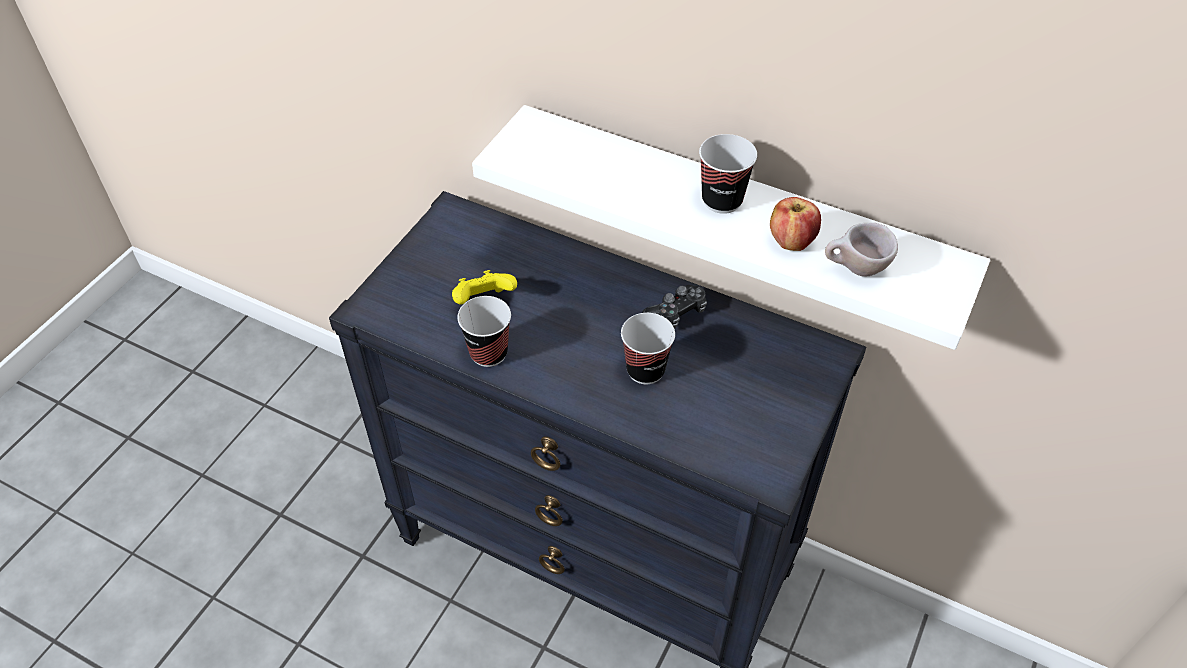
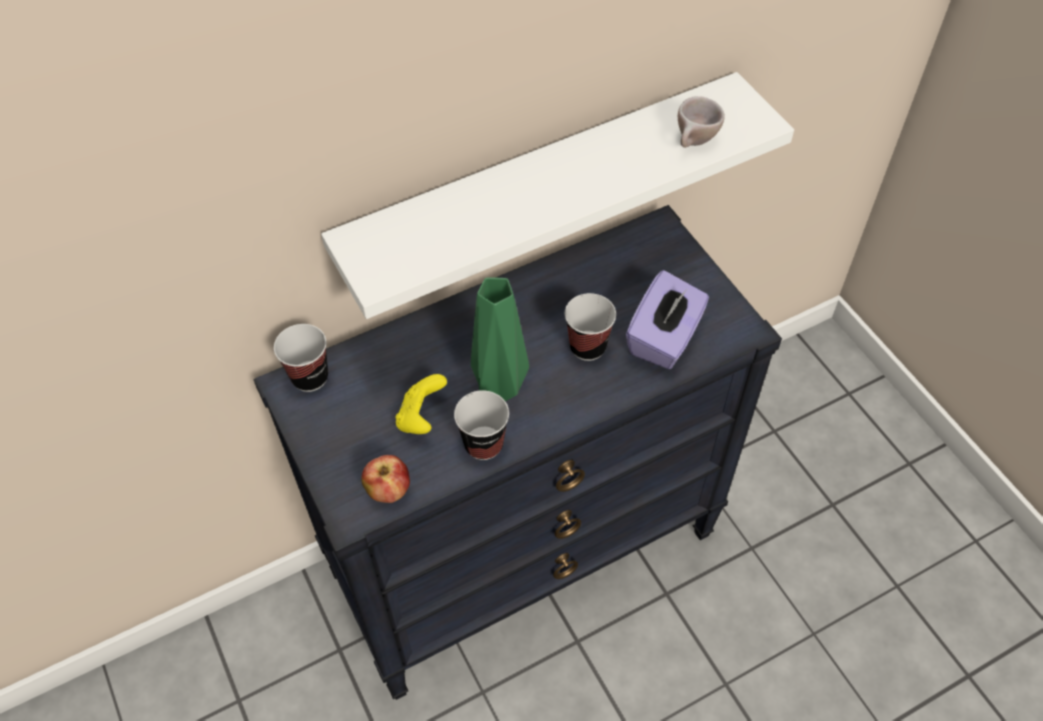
camera: 55 degrees left, 5 degrees up
game controller [642,285,707,328] -> none
cup [699,134,757,214] -> cup moved to [274,324,328,392]
apple [770,197,821,251] -> apple moved to [361,455,410,503]
none -> green vase [471,277,529,401]
none -> purple tissue box [626,270,709,369]

